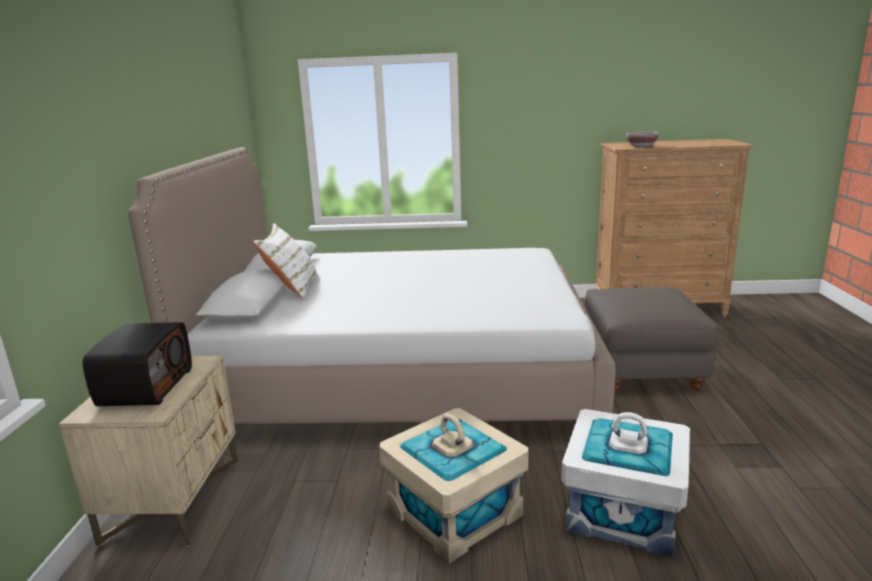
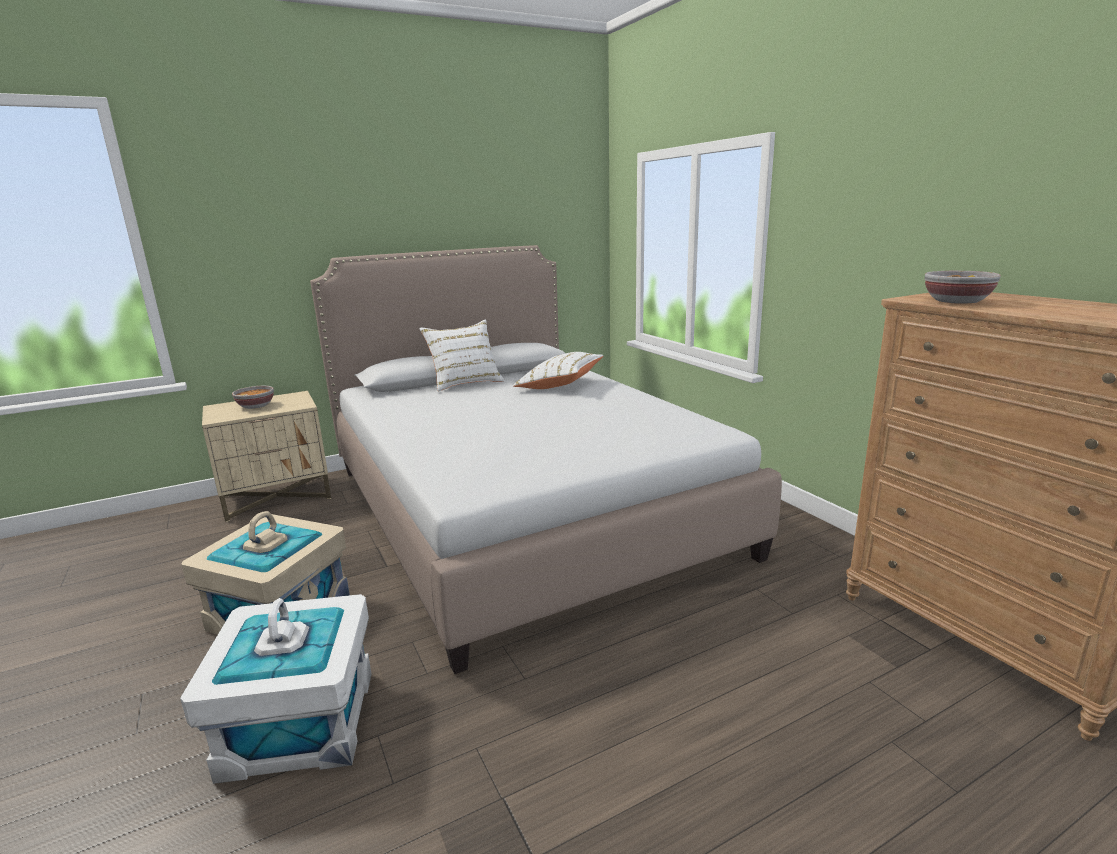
camera: 60 degrees right, 0 degrees up
radio [82,322,192,406] -> bowl [232,386,274,409]
grey ottoman [585,287,718,392] -> none
none -> white pillow [513,352,603,389]

